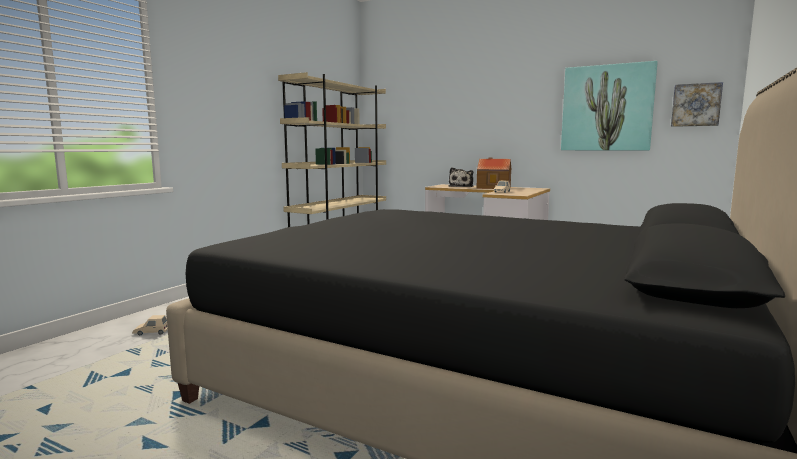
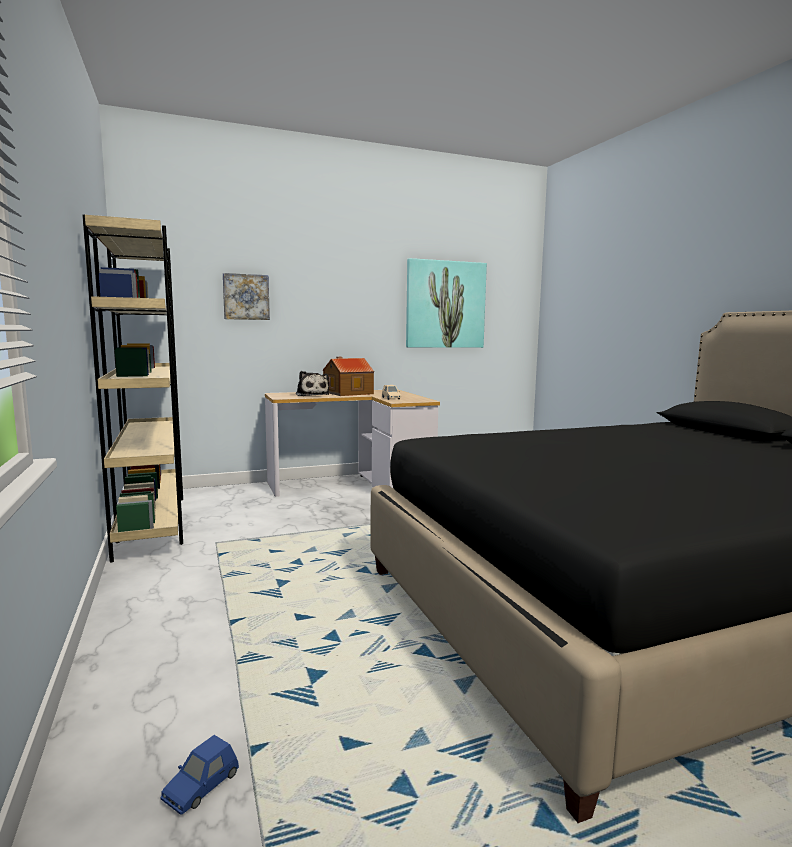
camera: 50 degrees left, 0 degrees up
beige toy car [132,315,168,335] -> blue toy car [160,735,239,815]
picture [671,82,723,127] -> picture moved to [223,273,270,320]

